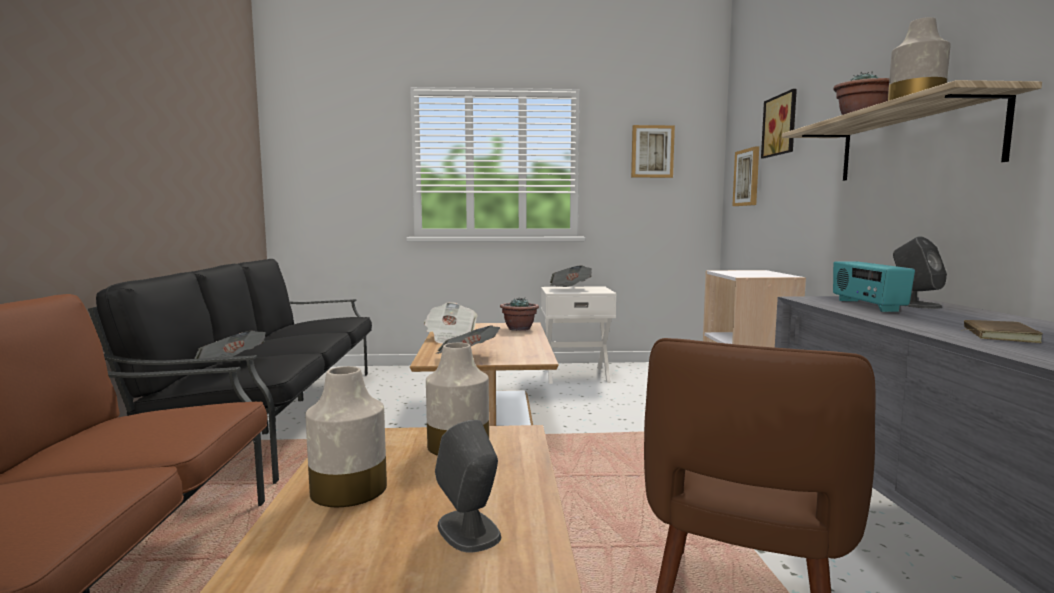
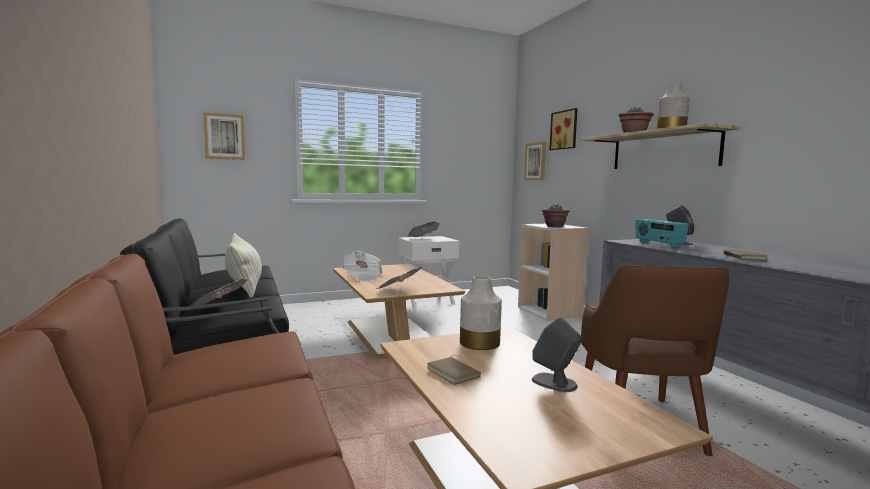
camera: 20 degrees left, 0 degrees up
beige vase [305,366,387,507] -> brown book [427,355,481,385]
potted plant [500,297,539,331] -> potted plant moved to [541,204,570,227]
picture [631,125,675,178] -> picture moved to [203,112,245,160]
none -> pillow [225,233,262,298]

